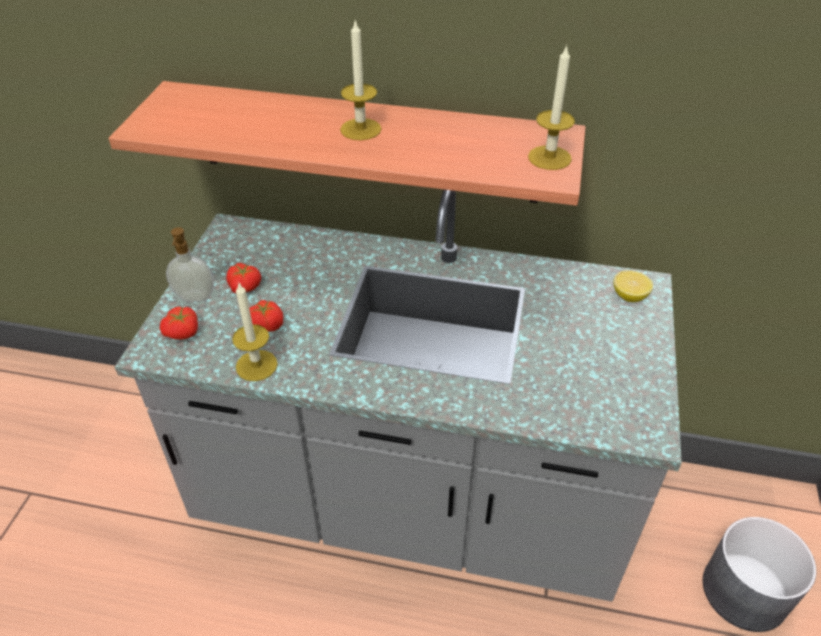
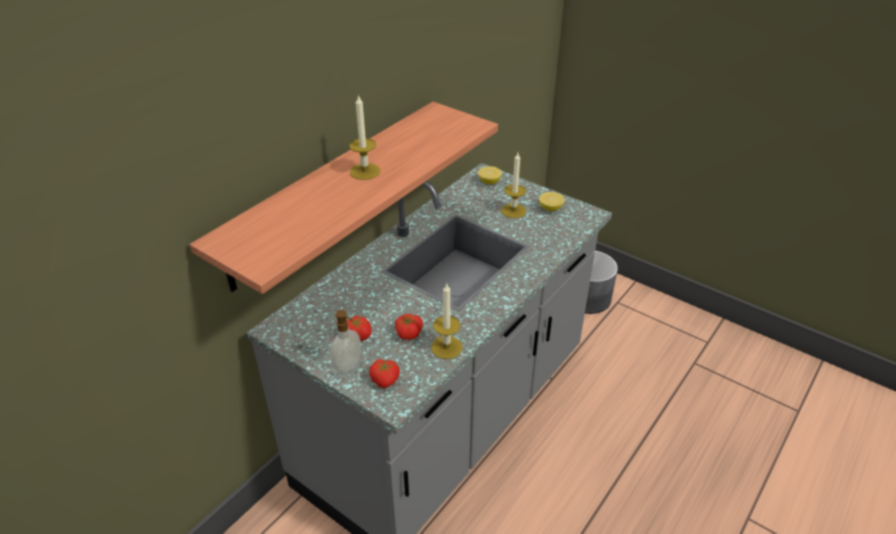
camera: 65 degrees left, 5 degrees down
candle [528,45,575,170] -> candle moved to [501,153,526,218]
none -> lemon [539,192,565,211]

